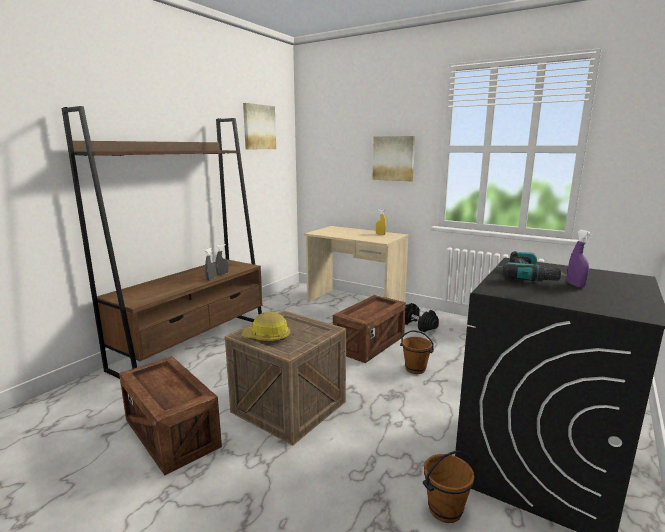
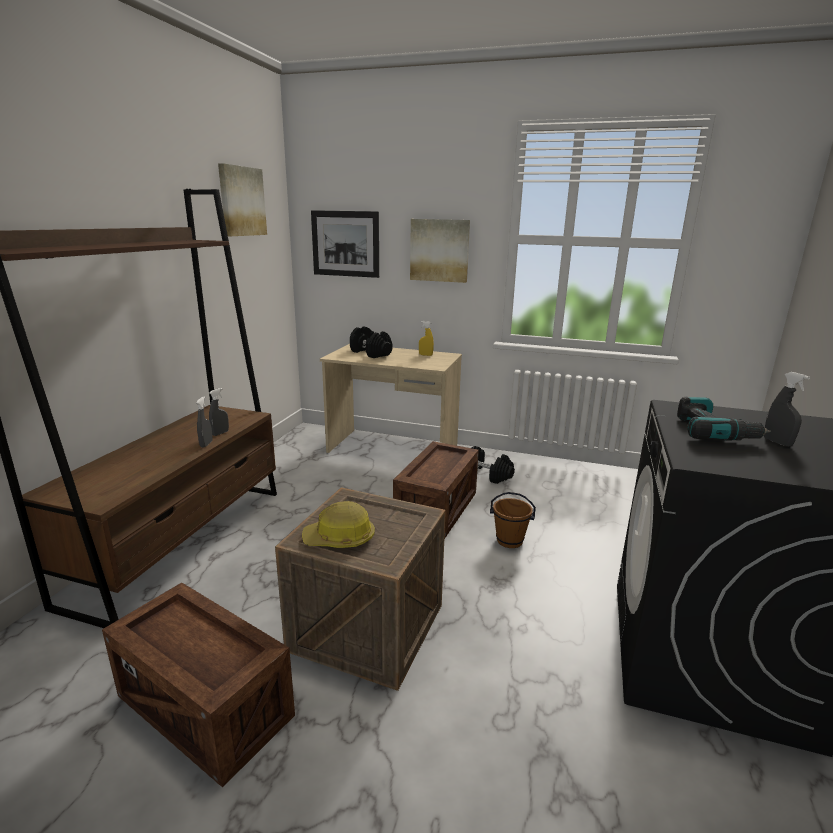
camera: 15 degrees left, 5 degrees up
brown bucket [423,451,474,523] -> none
purple spray bottle [567,230,592,288] -> grey spray bottle [764,372,810,447]
none -> picture [311,210,379,278]
none -> black dumbbell [350,326,392,358]

